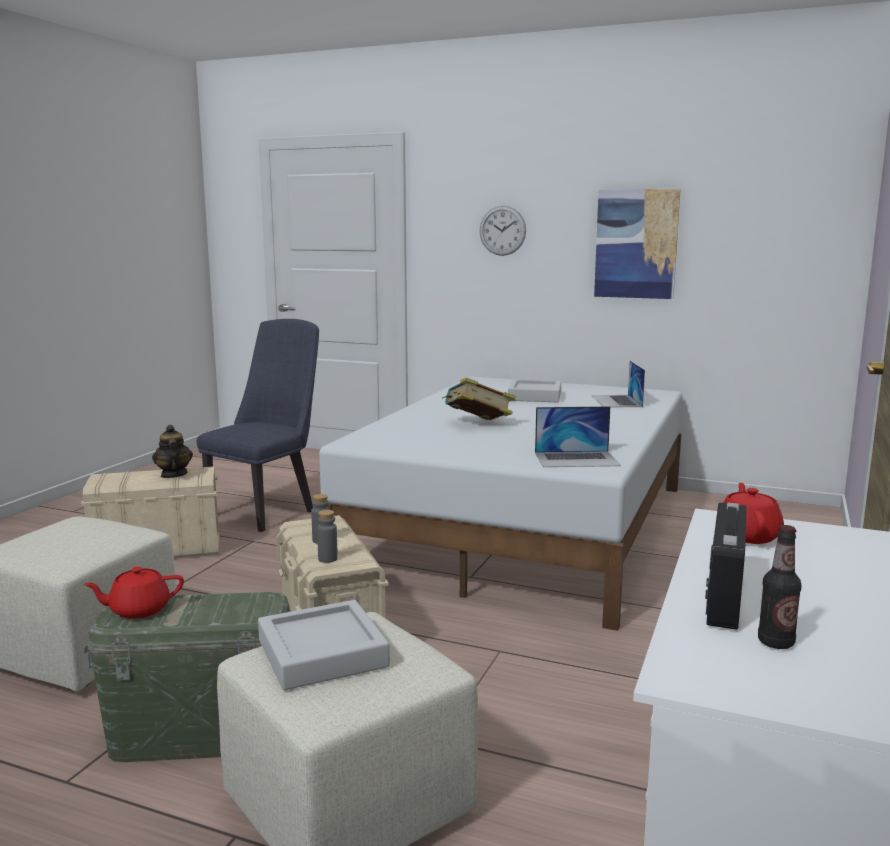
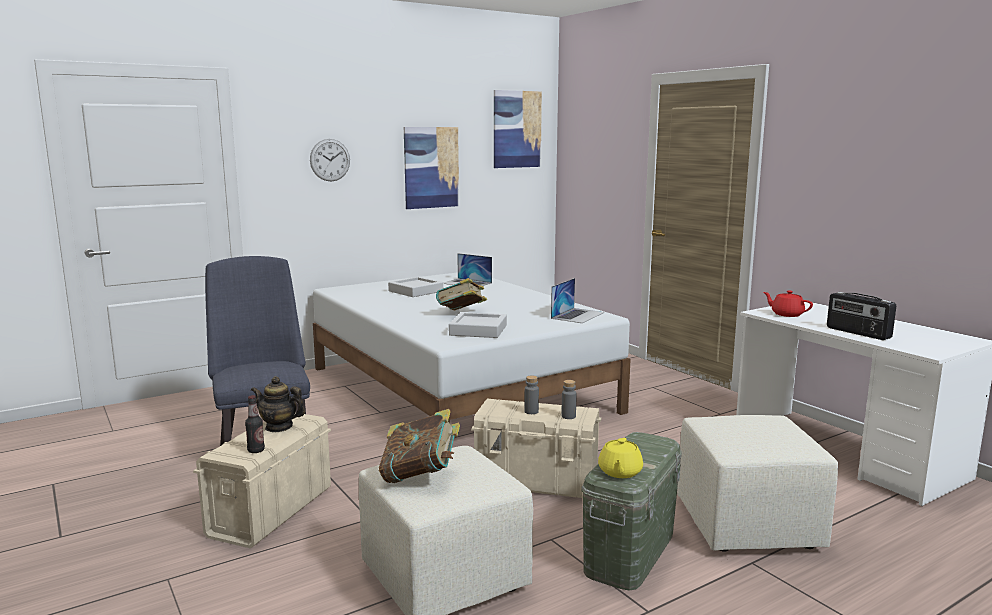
camera: 55 degrees left, 0 degrees up
red teapot [83,567,184,619] -> yellow teapot [598,438,643,478]
grey tray [258,600,390,690] -> grey tray moved to [449,312,507,338]
bottle [758,525,802,649] -> bottle moved to [245,395,265,453]
none -> book [379,409,460,483]
none -> picture [494,90,542,168]

